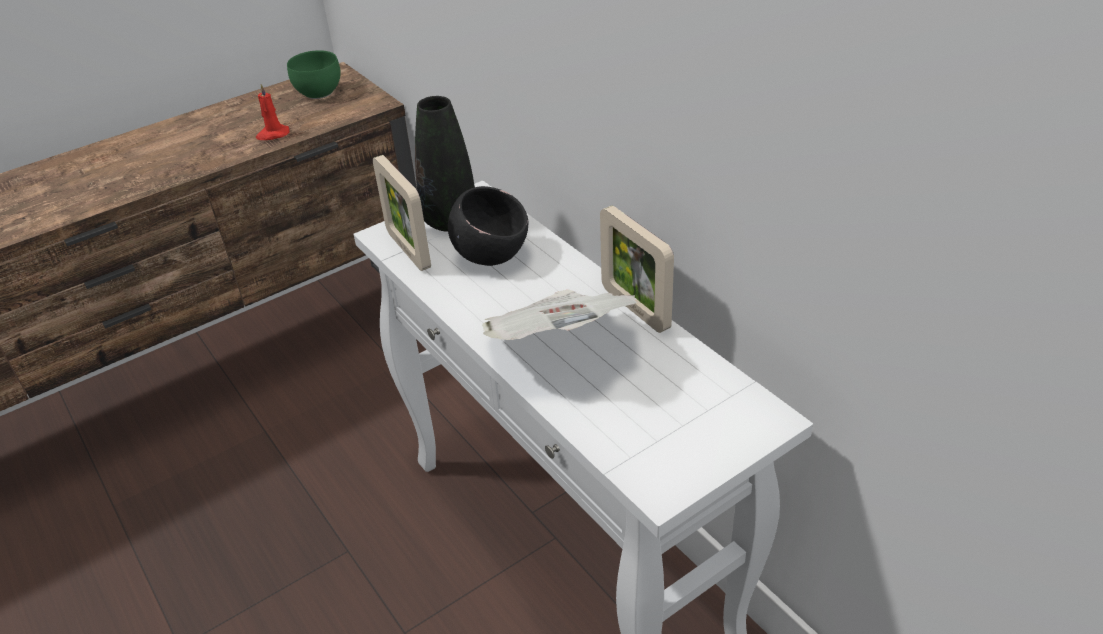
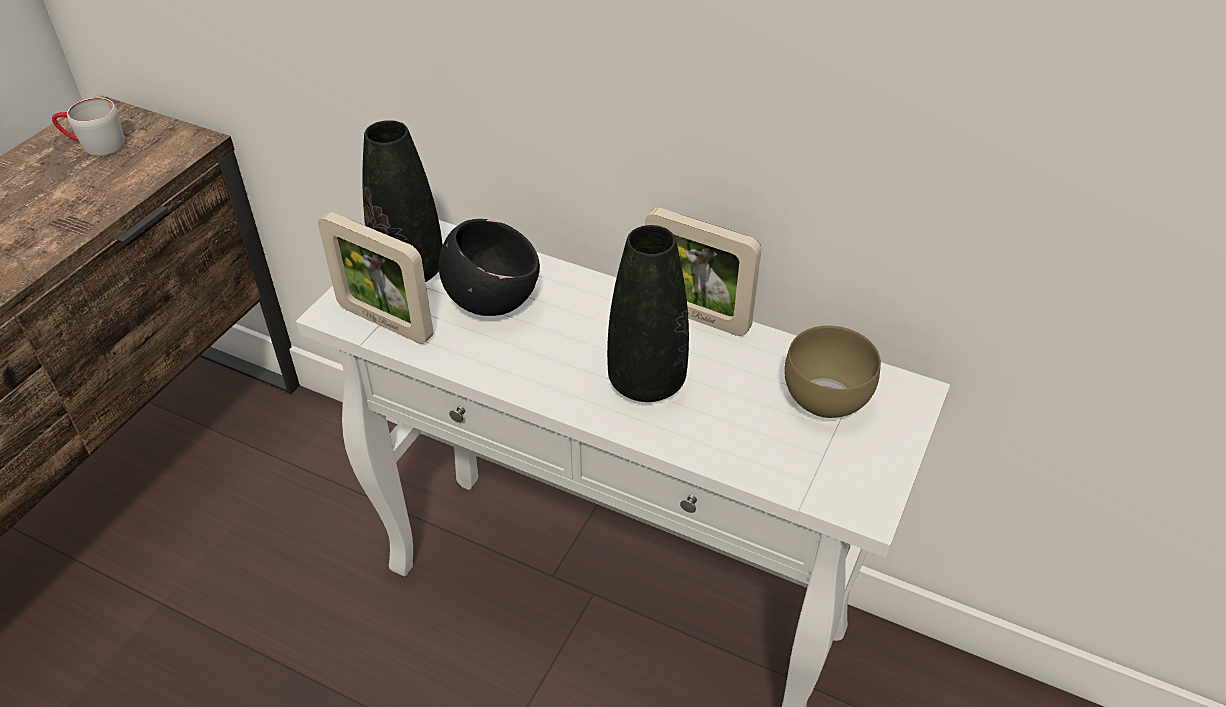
camera: 30 degrees left, 5 degrees up
red candle [256,84,289,140] -> none
green bowl [287,50,341,99] -> grey mug [52,98,125,156]
newspaper [482,290,637,340] -> black vase [607,225,689,402]
none -> brown bowl [784,325,881,418]

